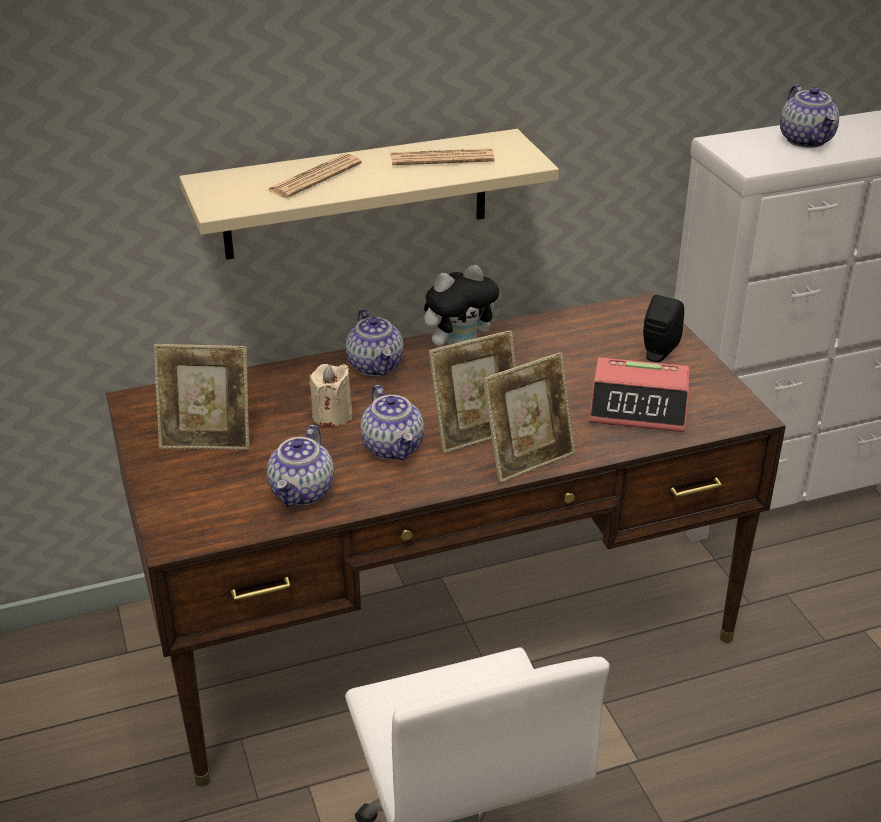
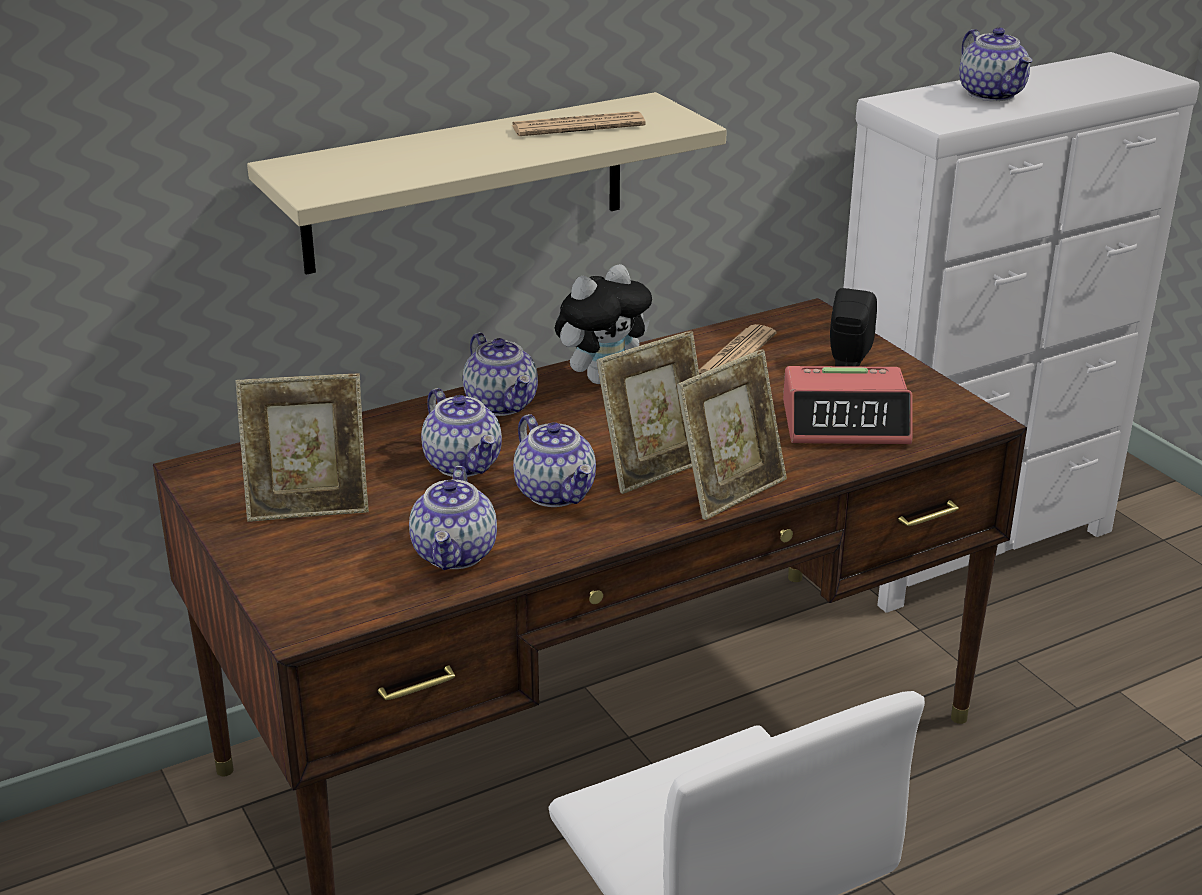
camera: 10 degrees left, 5 degrees down
newspaper [267,154,362,198] -> newspaper moved to [699,324,776,373]
beige candle [310,364,352,427] -> teapot [421,388,502,477]

